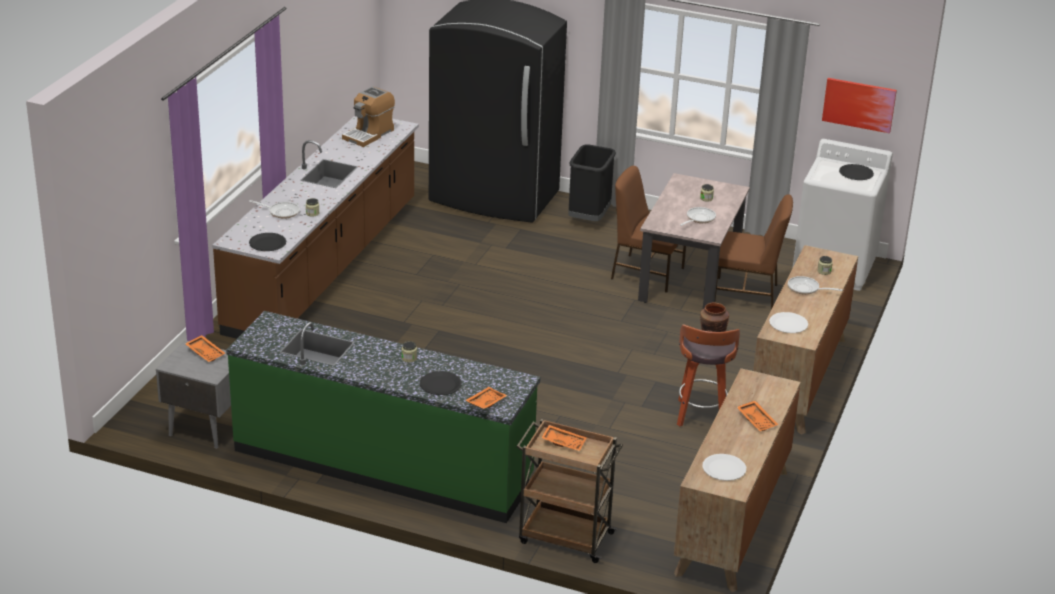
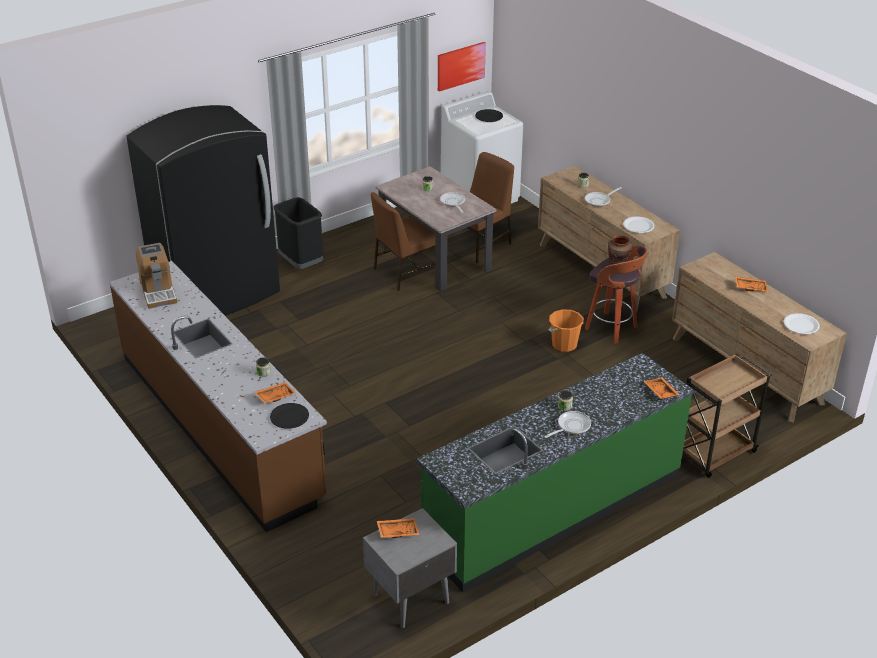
camera: 55 degrees left, 5 degrees up
frying pan [249,200,300,219] -> frying pan moved to [544,411,591,438]
black plate [420,371,462,395] -> none
orange tray [541,425,587,451] -> orange tray moved to [254,382,296,403]
none -> orange bucket [549,309,584,352]

